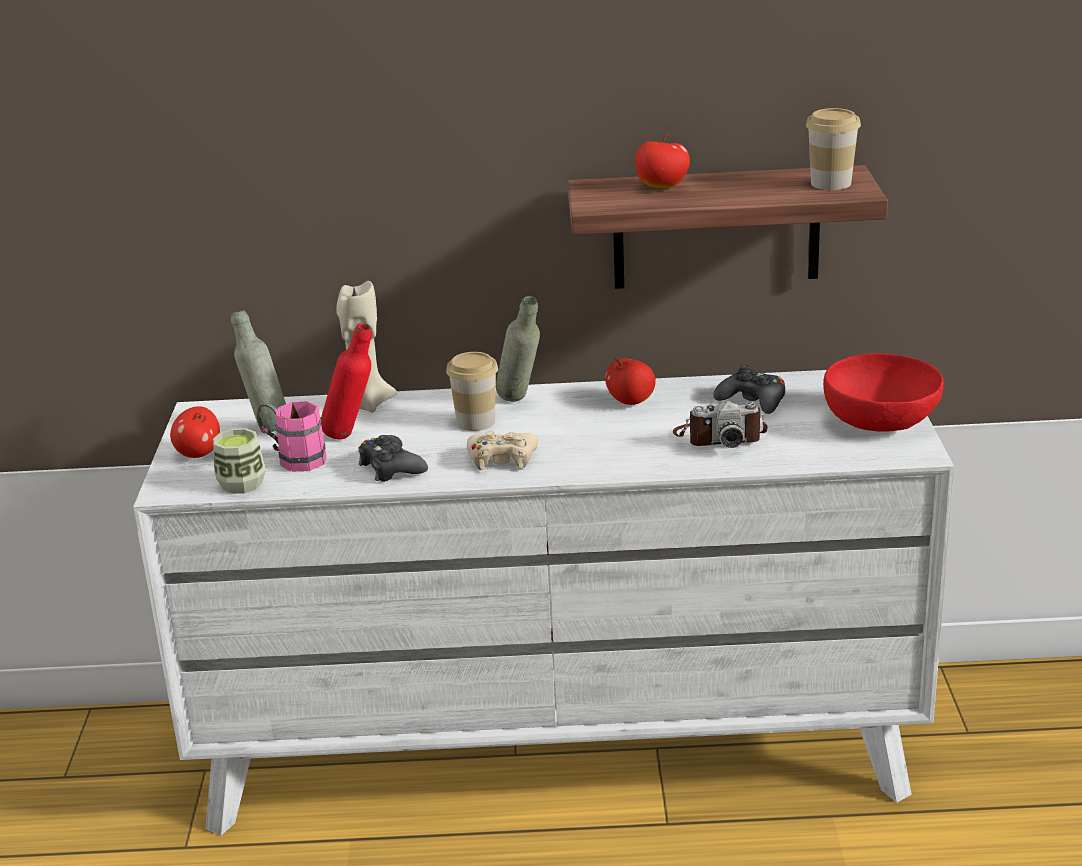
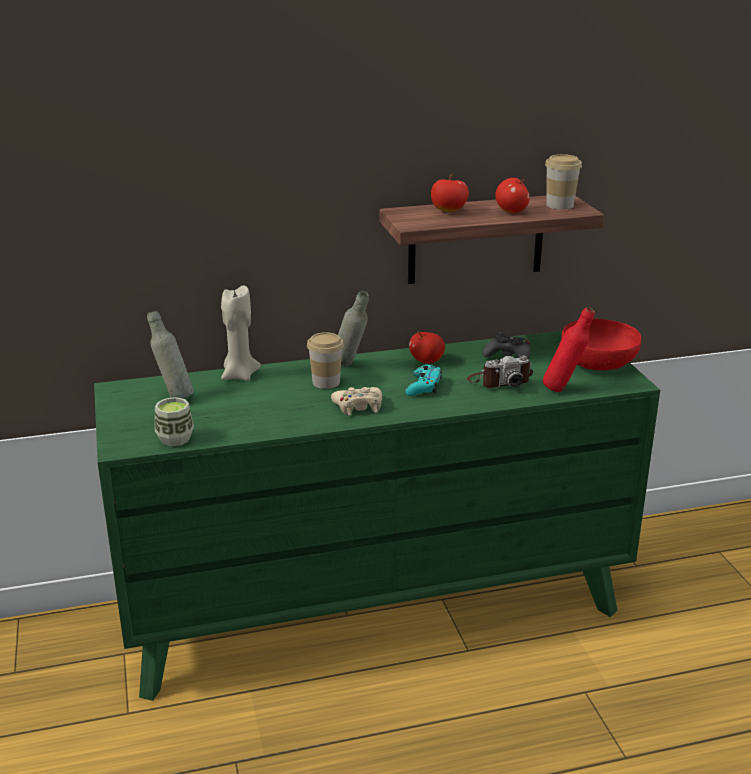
camera: 15 degrees left, 0 degrees up
white dresser [133,370,954,836] -> green dresser [94,331,660,701]
apple [170,406,220,458] -> apple moved to [495,178,530,213]
pink mug [257,401,327,472] -> none
red bottle [321,323,372,439] -> red bottle moved to [543,307,595,392]
black game controller [358,435,428,482] -> none
none -> turquoise game controller [405,365,442,396]

